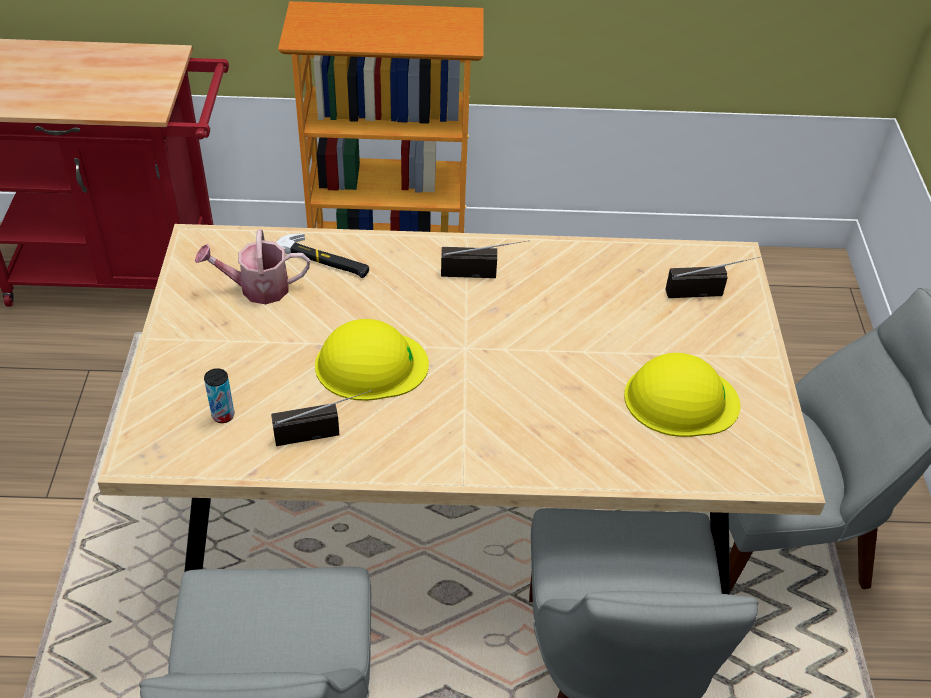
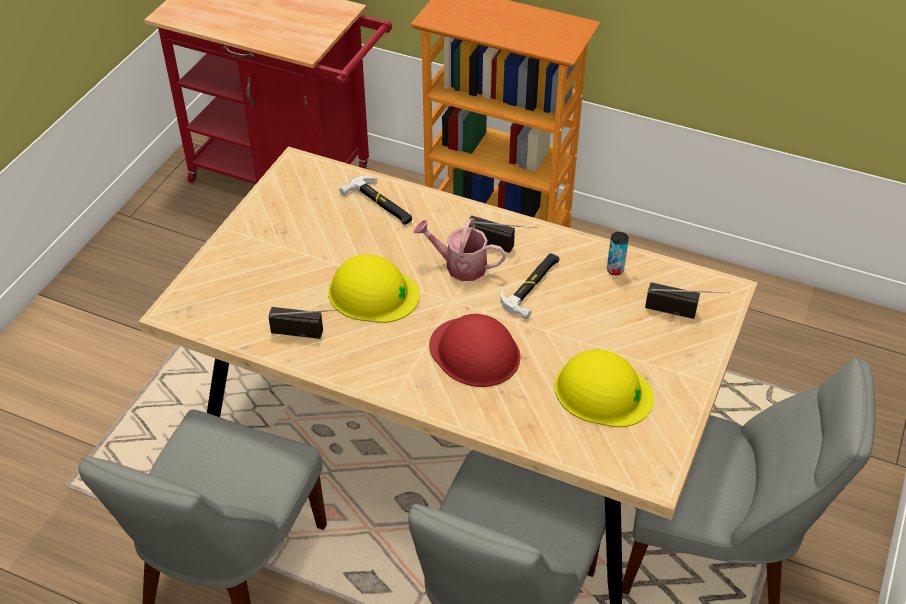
camera: 25 degrees right, 0 degrees up
watering can [195,229,310,304] -> watering can moved to [414,218,506,281]
can [204,368,234,423] -> can moved to [607,232,629,275]
none -> red hard hat [429,314,520,387]
none -> hammer [501,253,560,319]

